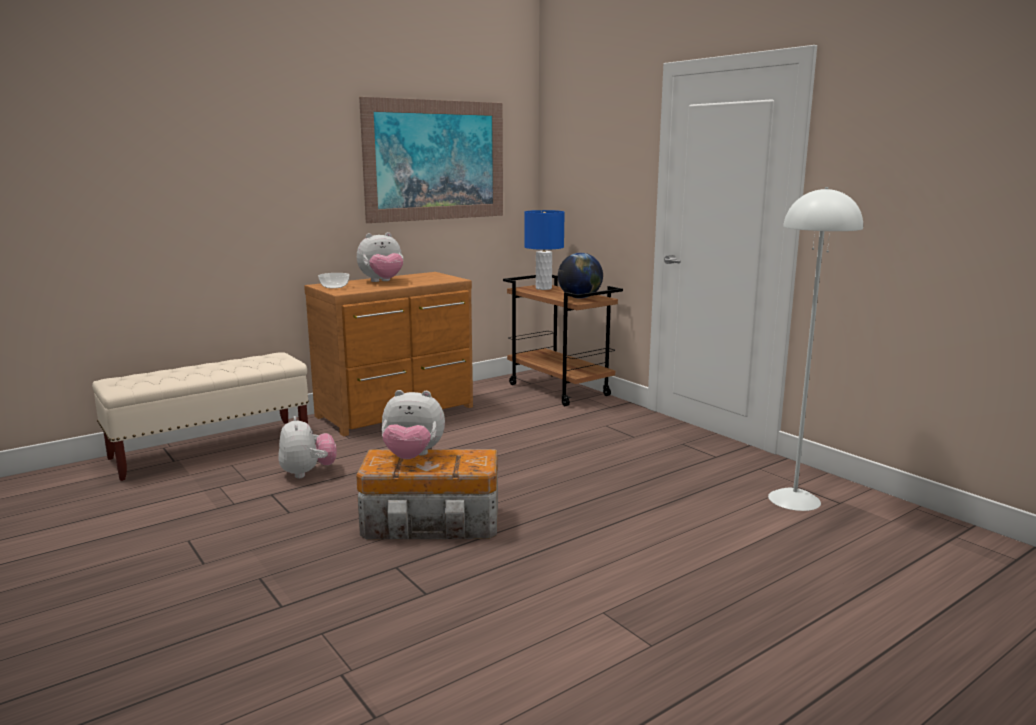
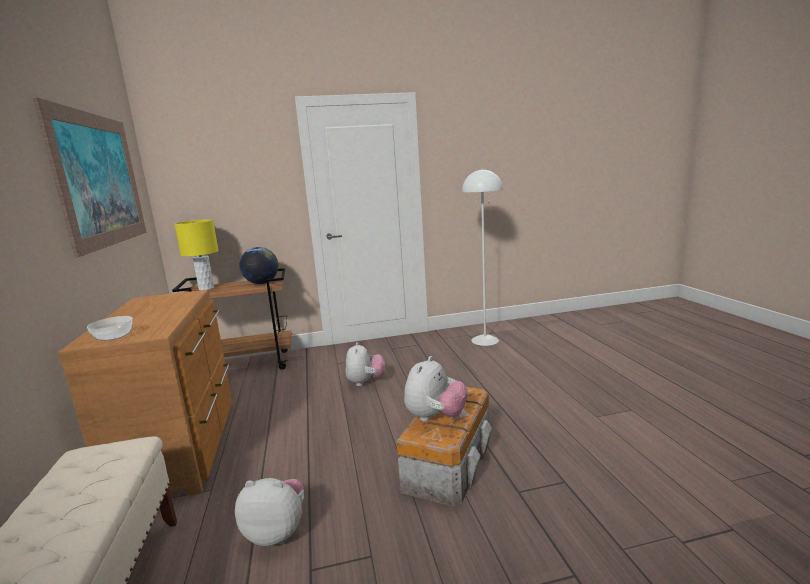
camera: 65 degrees left, 0 degrees up
plush toy [357,232,403,282] -> plush toy moved to [345,342,385,386]
blue table lamp [524,210,565,290] -> yellow table lamp [174,219,219,290]

